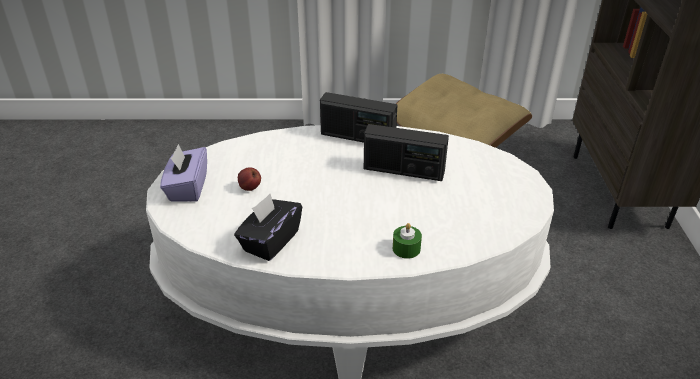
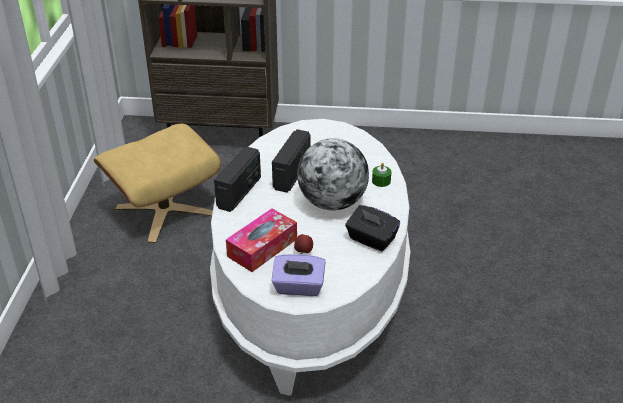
camera: 85 degrees left, 0 degrees up
none -> tissue box [226,208,297,272]
none -> globe [297,138,369,211]

